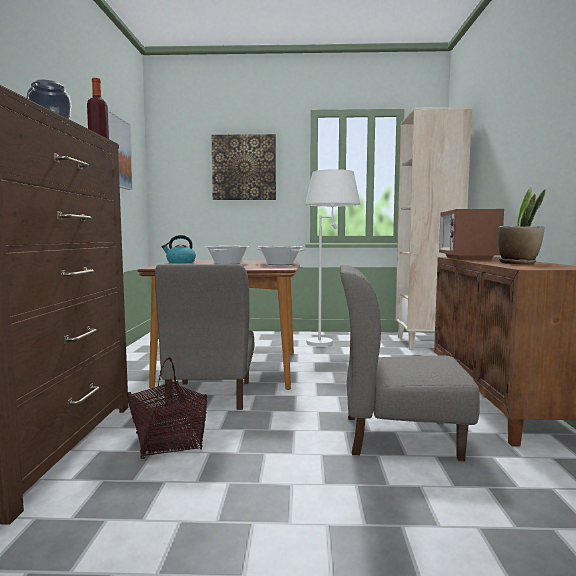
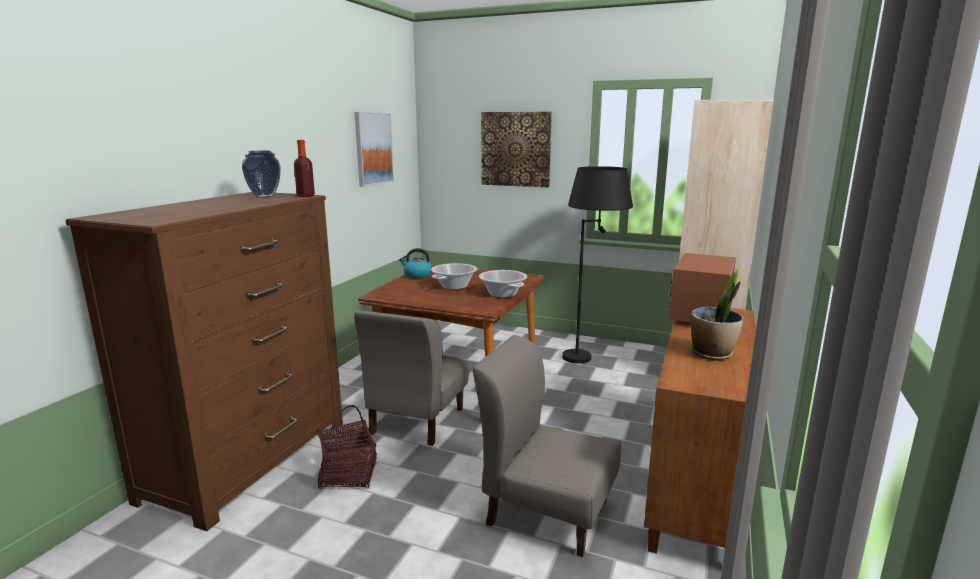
camera: 20 degrees right, 10 degrees up
white floor lamp [305,169,360,346] -> black floor lamp [562,166,633,364]

